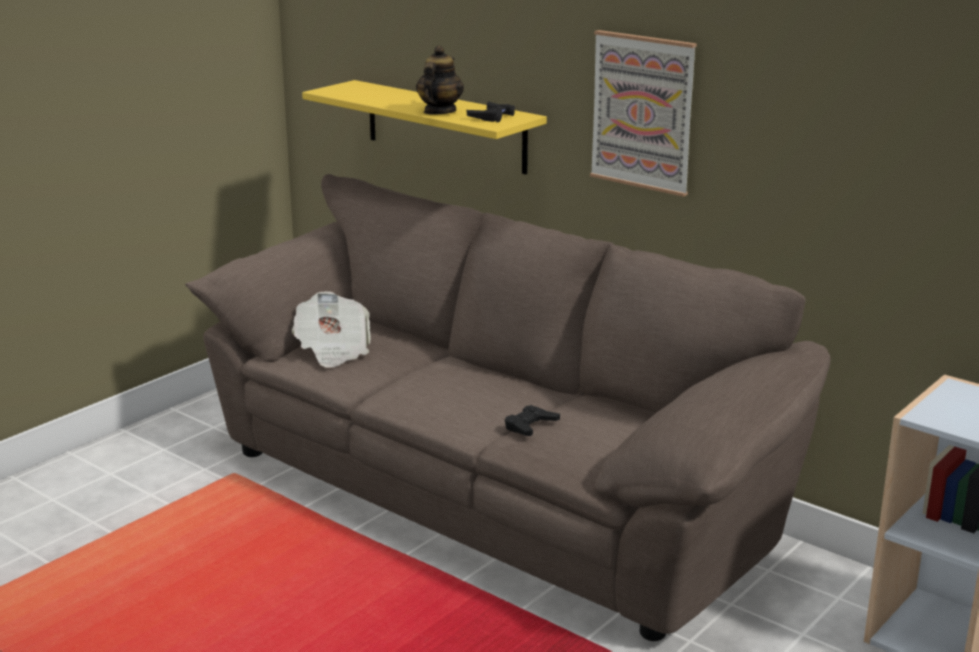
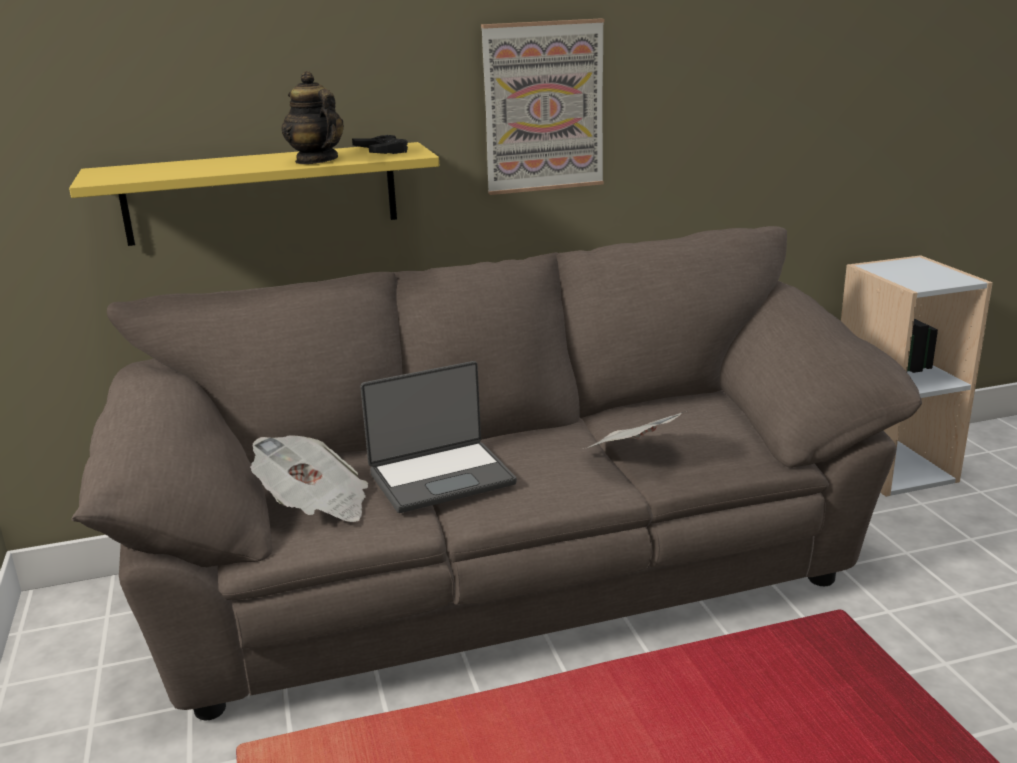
camera: 55 degrees left, 0 degrees up
black game controller [505,405,560,436] -> newspaper [583,411,686,449]
none -> laptop [360,361,517,513]

